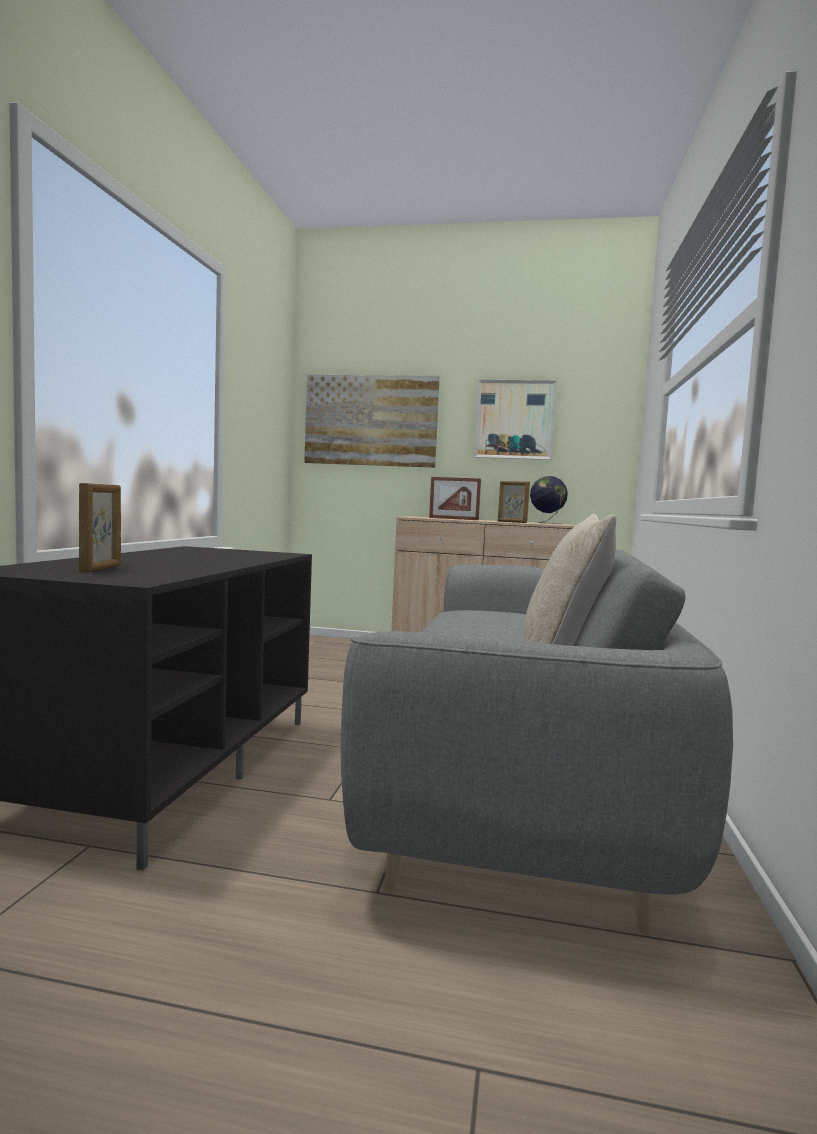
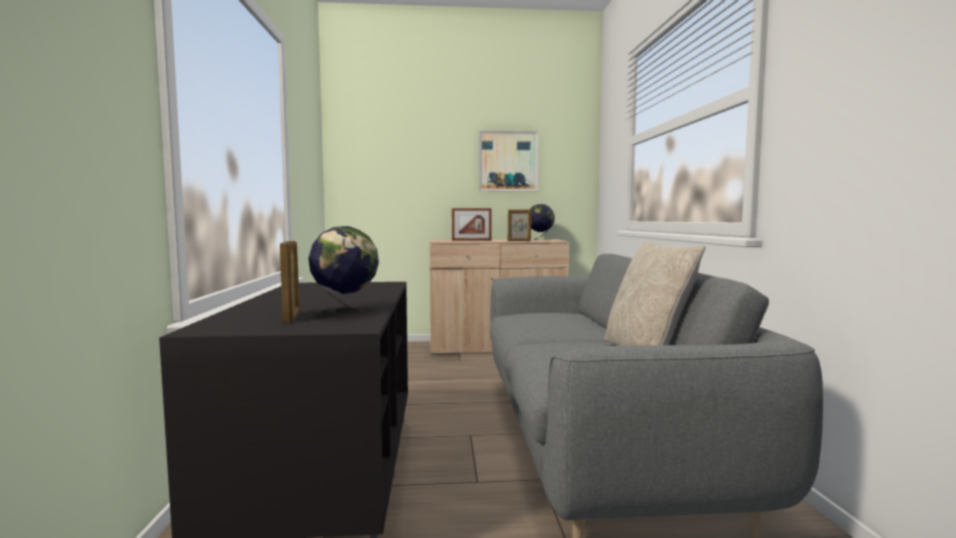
camera: 15 degrees left, 0 degrees up
picture [304,375,440,468] -> none
none -> globe [308,226,379,316]

